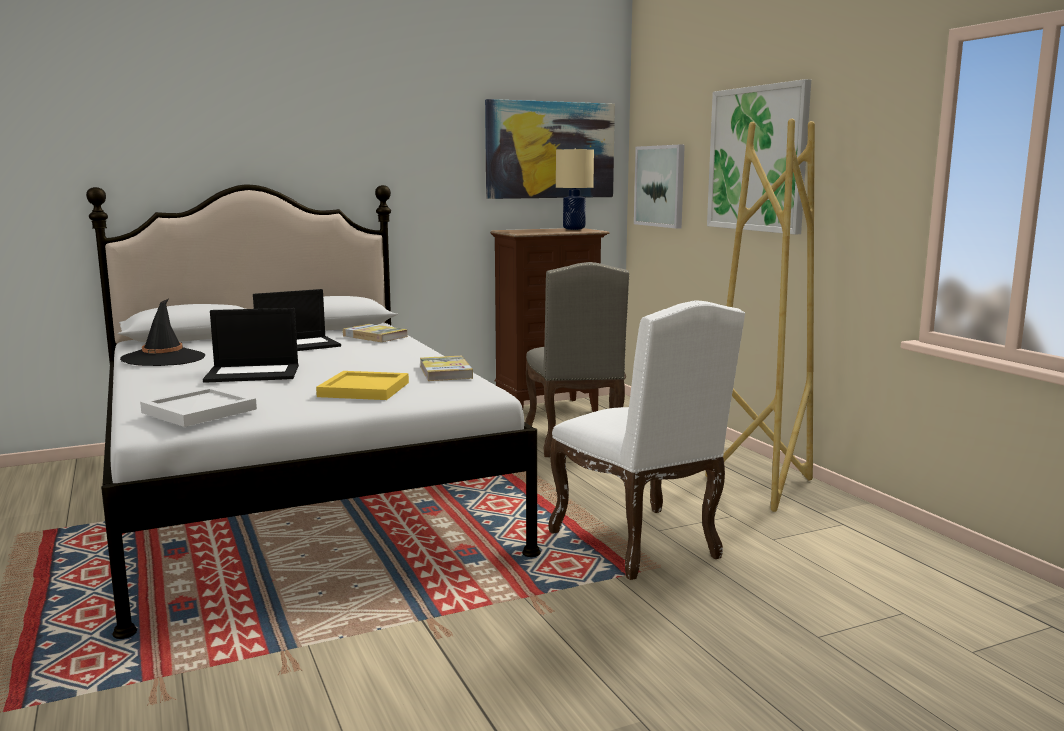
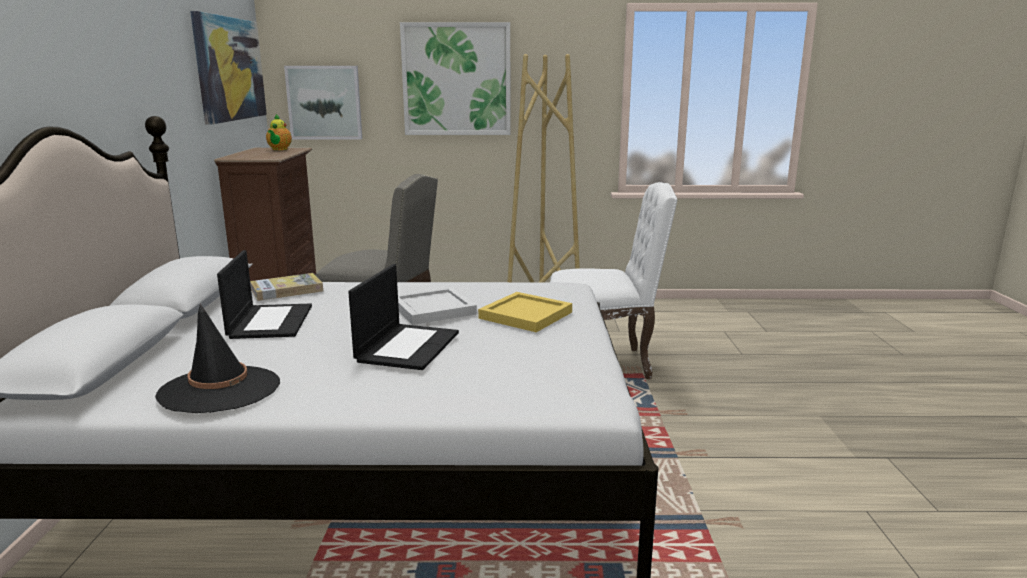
camera: 65 degrees left, 5 degrees up
white tray [140,387,257,427] -> white tray moved to [398,287,477,325]
book [420,356,473,381] -> none
beige table lamp [556,149,594,230] -> teapot [266,114,292,150]

